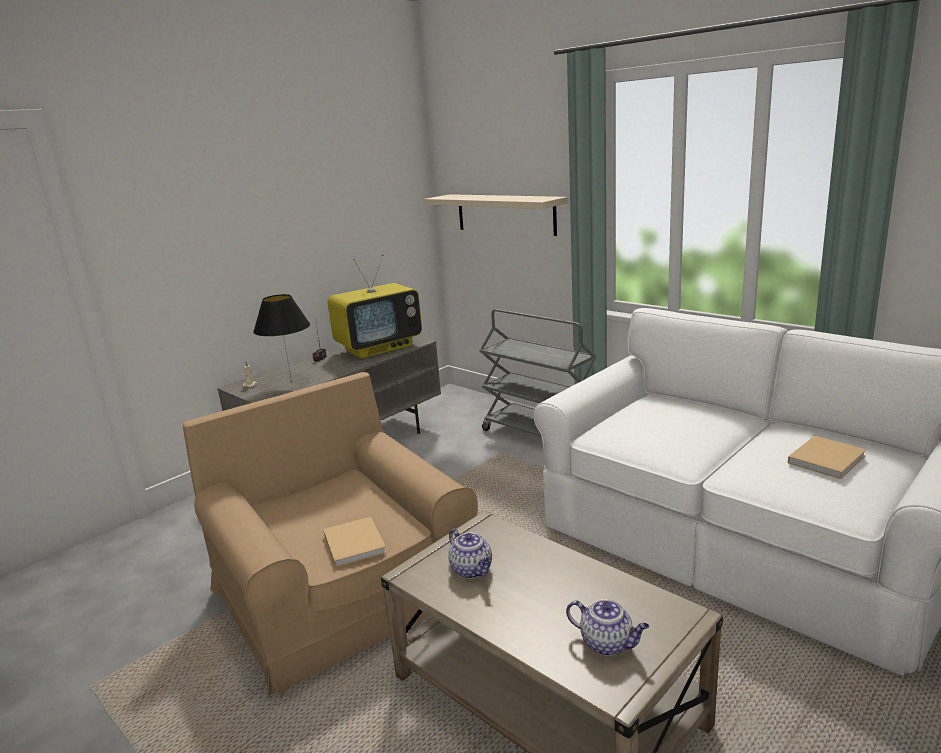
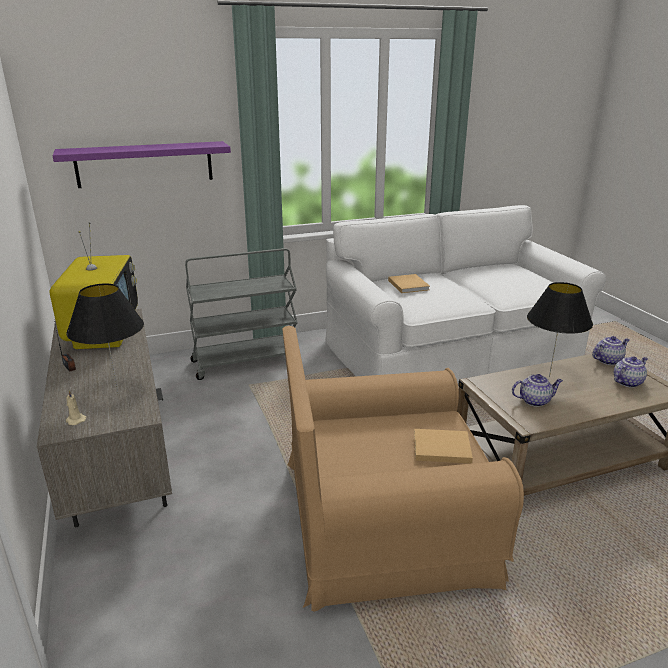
camera: 65 degrees left, 5 degrees up
beige shelf [424,194,568,236] -> purple shelf [52,141,231,188]
beige book [788,436,867,479] -> beige book moved to [388,274,430,293]
none -> black table lamp [527,282,593,378]
none -> teapot [592,336,630,365]

